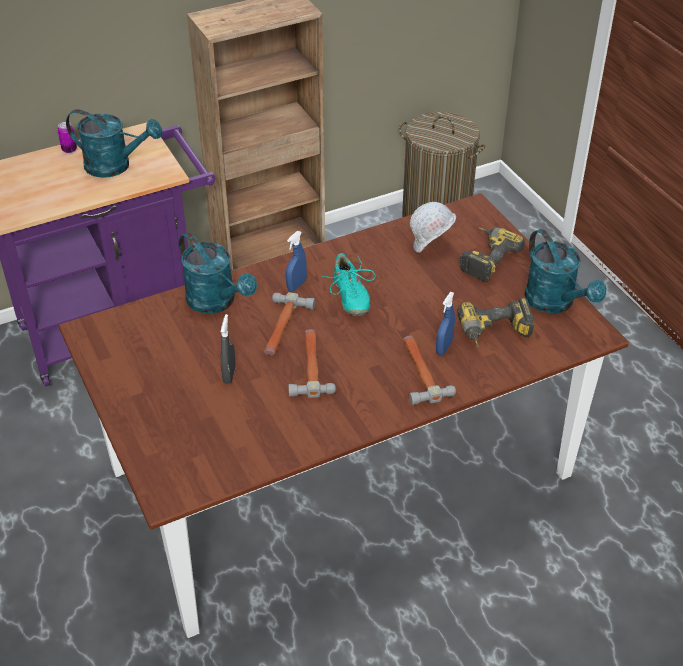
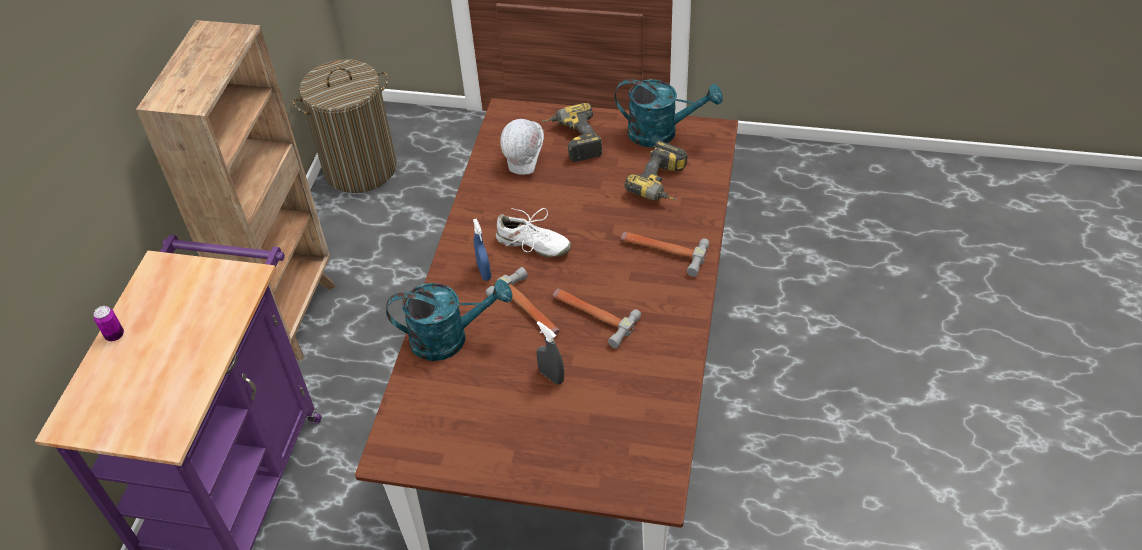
camera: 50 degrees left, 5 degrees up
turquoise watering can [66,109,162,178] -> none
turquoise shoe [321,253,375,316] -> white shoe [496,208,571,257]
blue spray bottle [436,292,455,355] -> none

